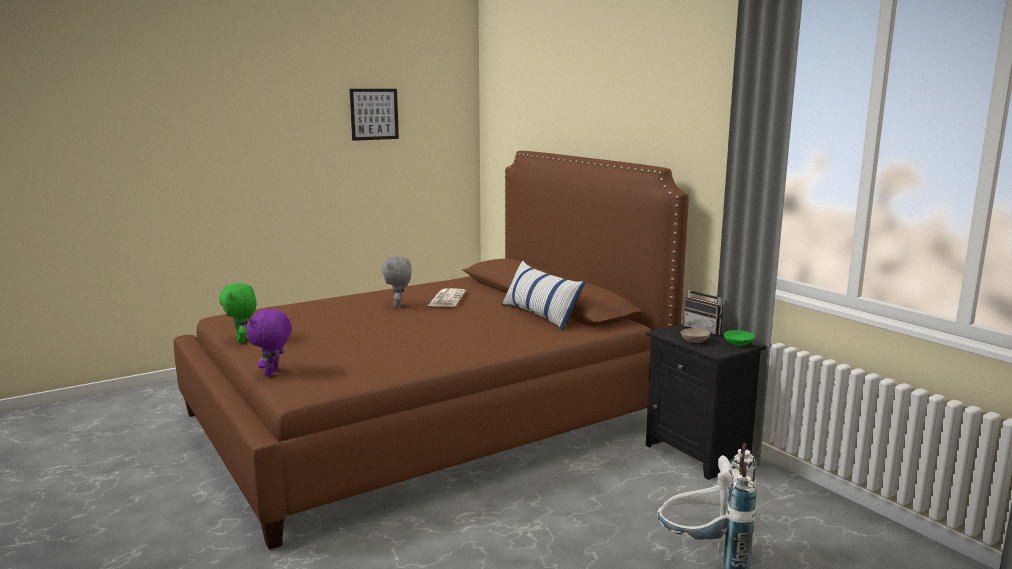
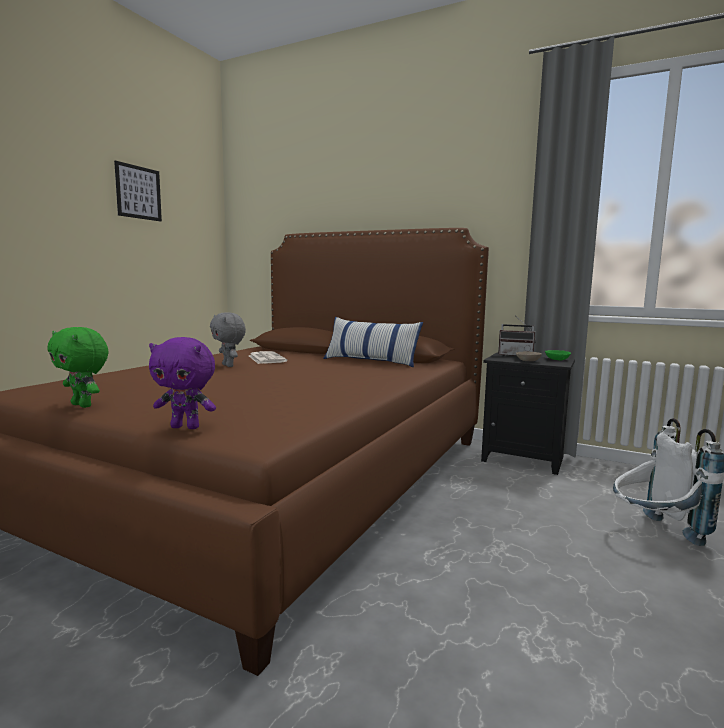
camera: 30 degrees left, 5 degrees down
purple plush toy [246,308,292,376] -> purple plush toy turned 60 degrees counterclockwise [149,337,216,429]

